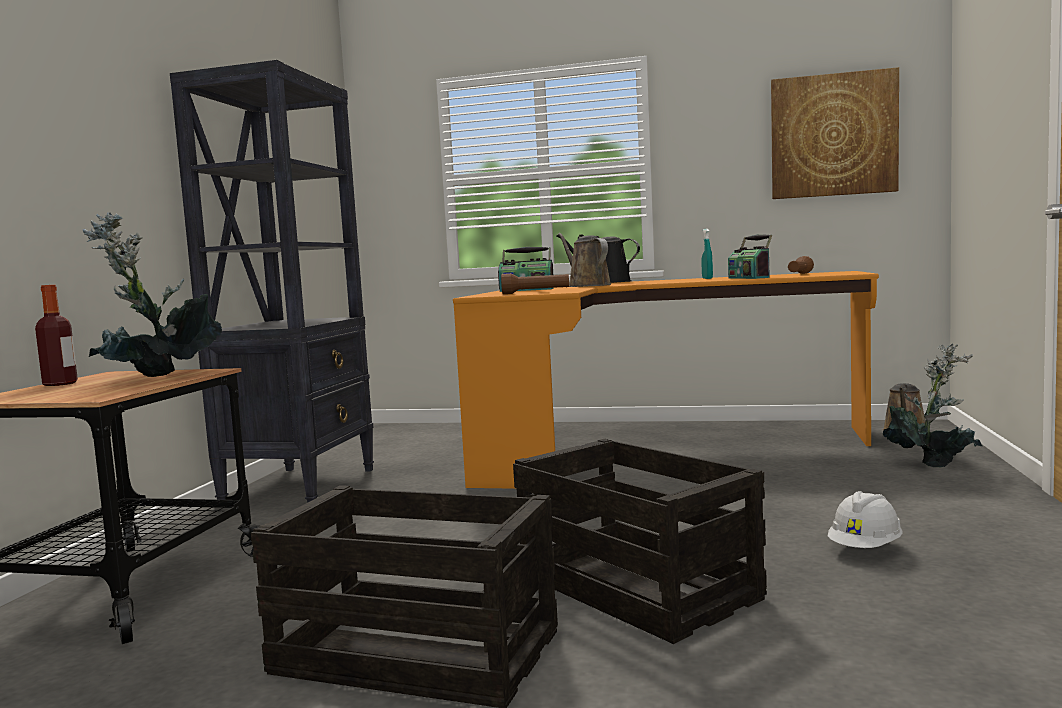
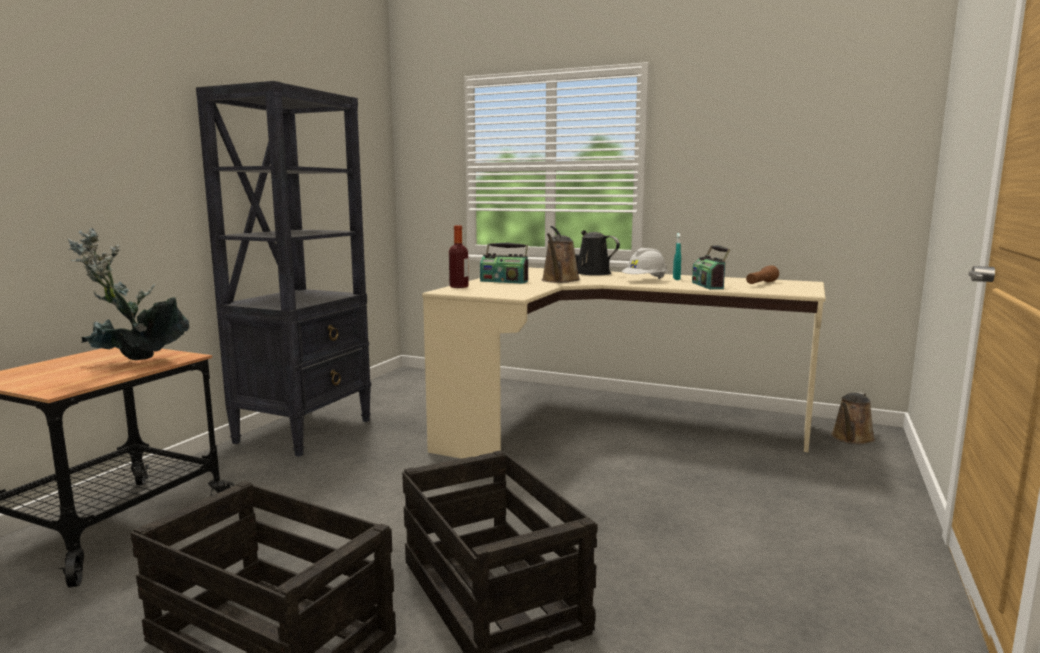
camera: 10 degrees right, 5 degrees up
bottle [35,285,78,386] -> bottle moved to [449,225,469,288]
orange desk [453,271,879,489] -> beige desk [422,267,826,459]
brown flashlight [501,273,569,294] -> none
brown watering can [558,233,611,287] -> brown watering can turned 150 degrees counterclockwise [542,233,580,283]
picture [771,67,899,199] -> none
white hard hat [828,491,902,548] -> white hard hat moved to [622,248,668,279]
potted plant [883,344,982,467] -> none

